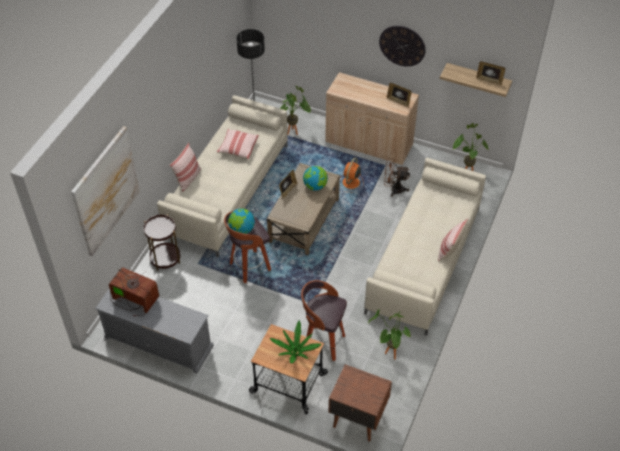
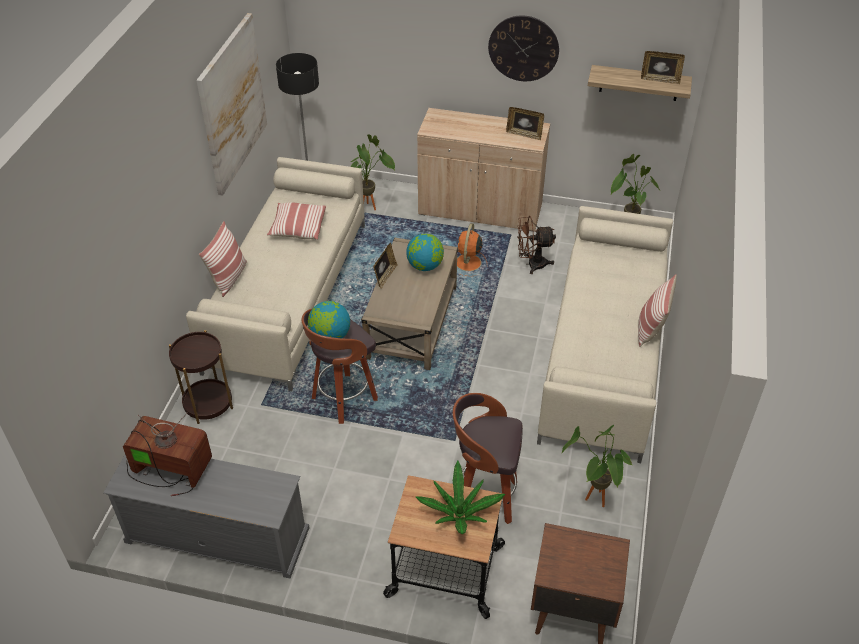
camera: 10 degrees left, 5 degrees down
picture [71,126,140,256] -> picture moved to [196,13,267,196]

